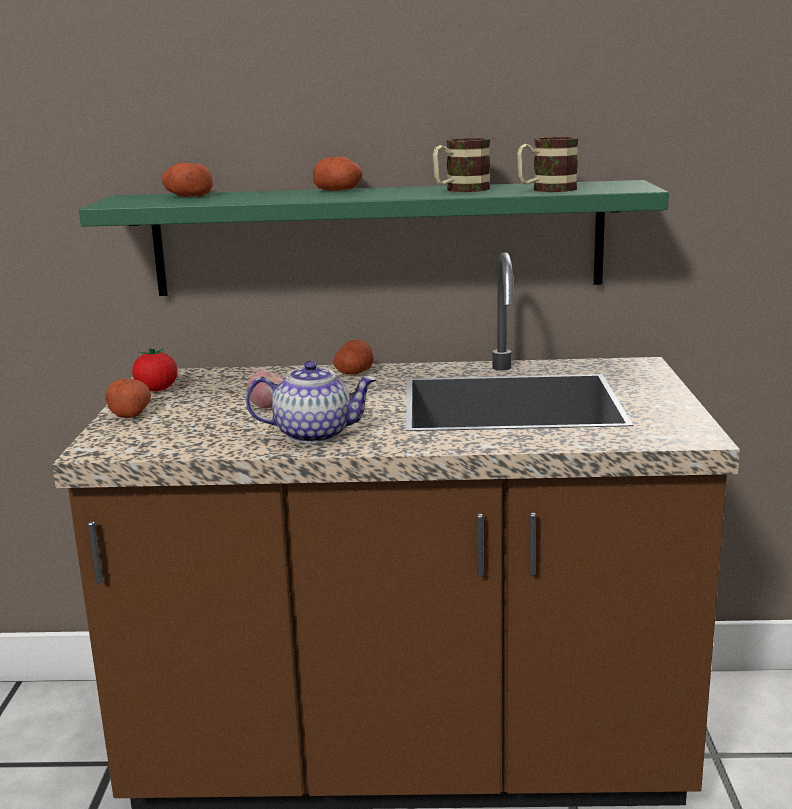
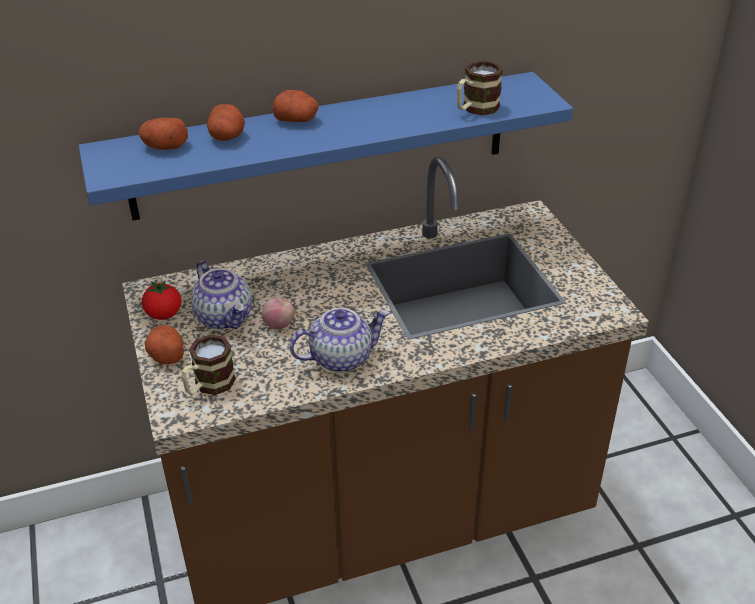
camera: 20 degrees left, 20 degrees up
green shelf [79,180,669,296] -> blue shelf [79,72,573,220]
potato [334,340,374,375] -> potato moved to [207,104,245,141]
mug [433,138,490,192] -> mug moved to [181,334,236,395]
none -> teapot [191,261,252,330]

